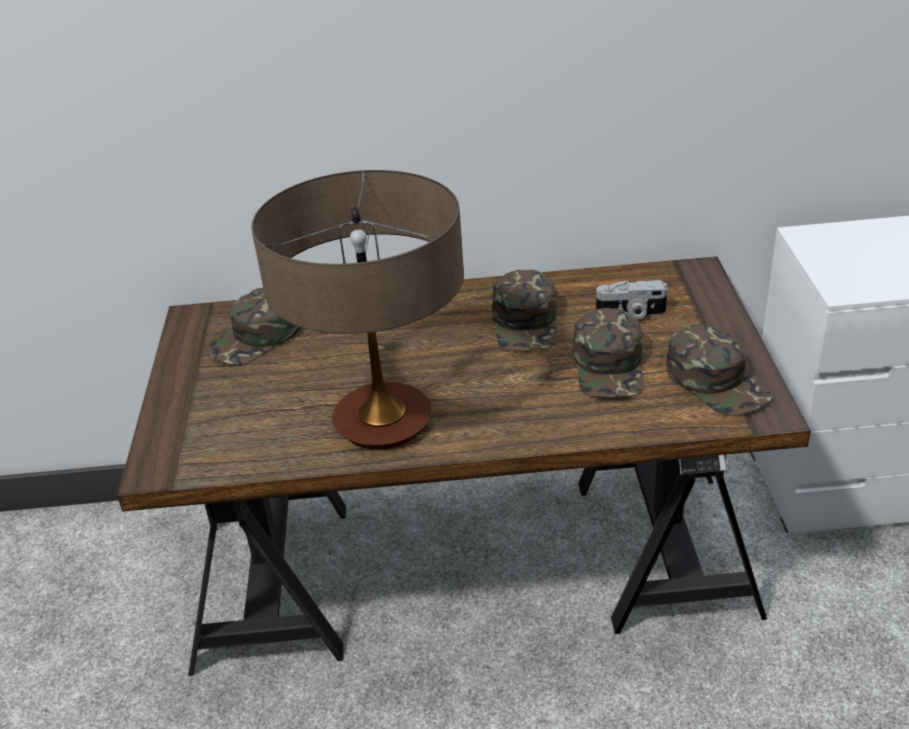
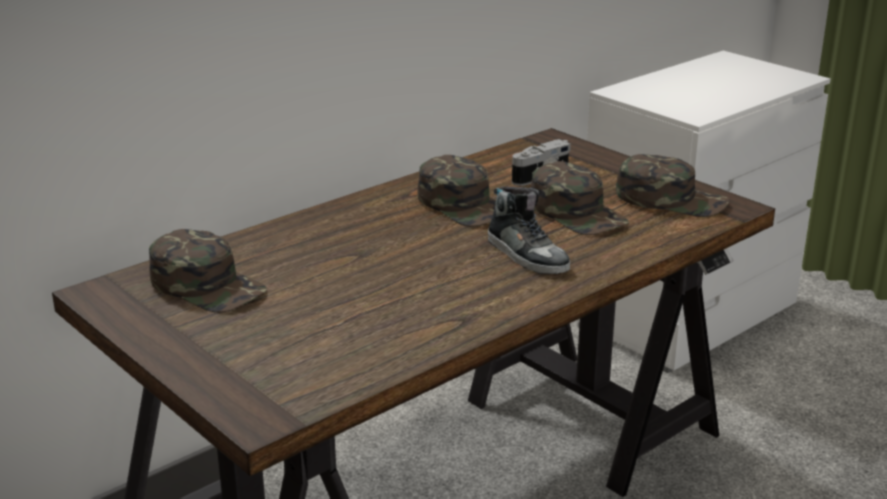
camera: 40 degrees left, 10 degrees down
green cap [206,288,302,365] -> green cap turned 60 degrees counterclockwise [149,229,267,312]
table lamp [252,170,464,449] -> none
none -> shoe [488,187,570,274]

